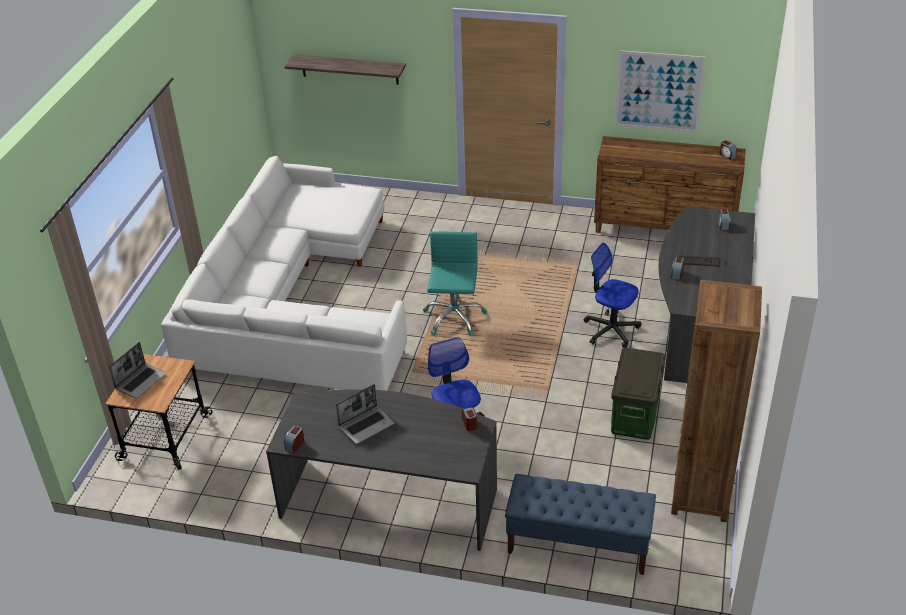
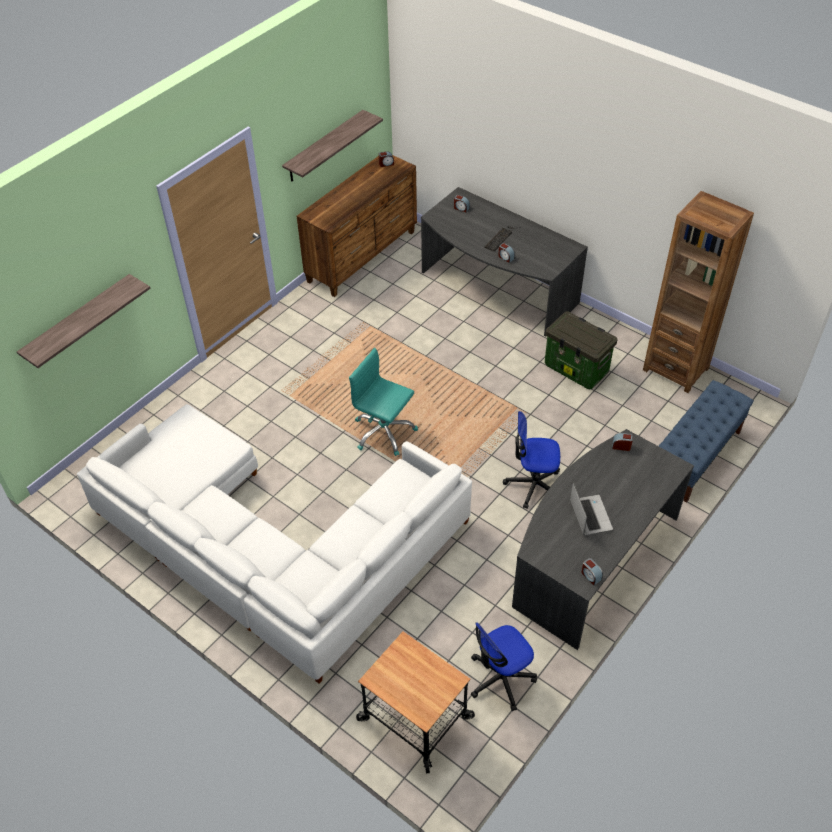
camera: 65 degrees left, 10 degrees up
laptop [109,342,167,398] -> none
office chair [584,243,642,348] -> office chair moved to [471,622,537,711]
picture [614,50,706,133] -> shelf [282,110,383,182]

